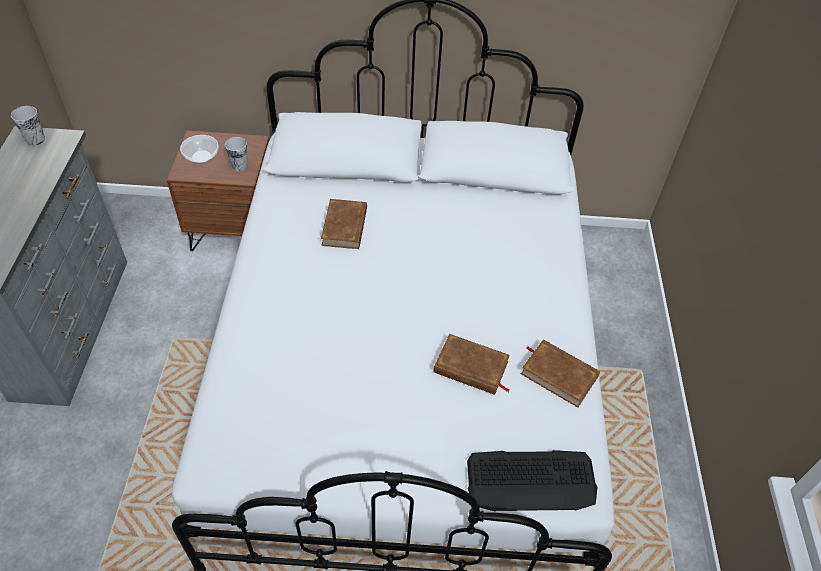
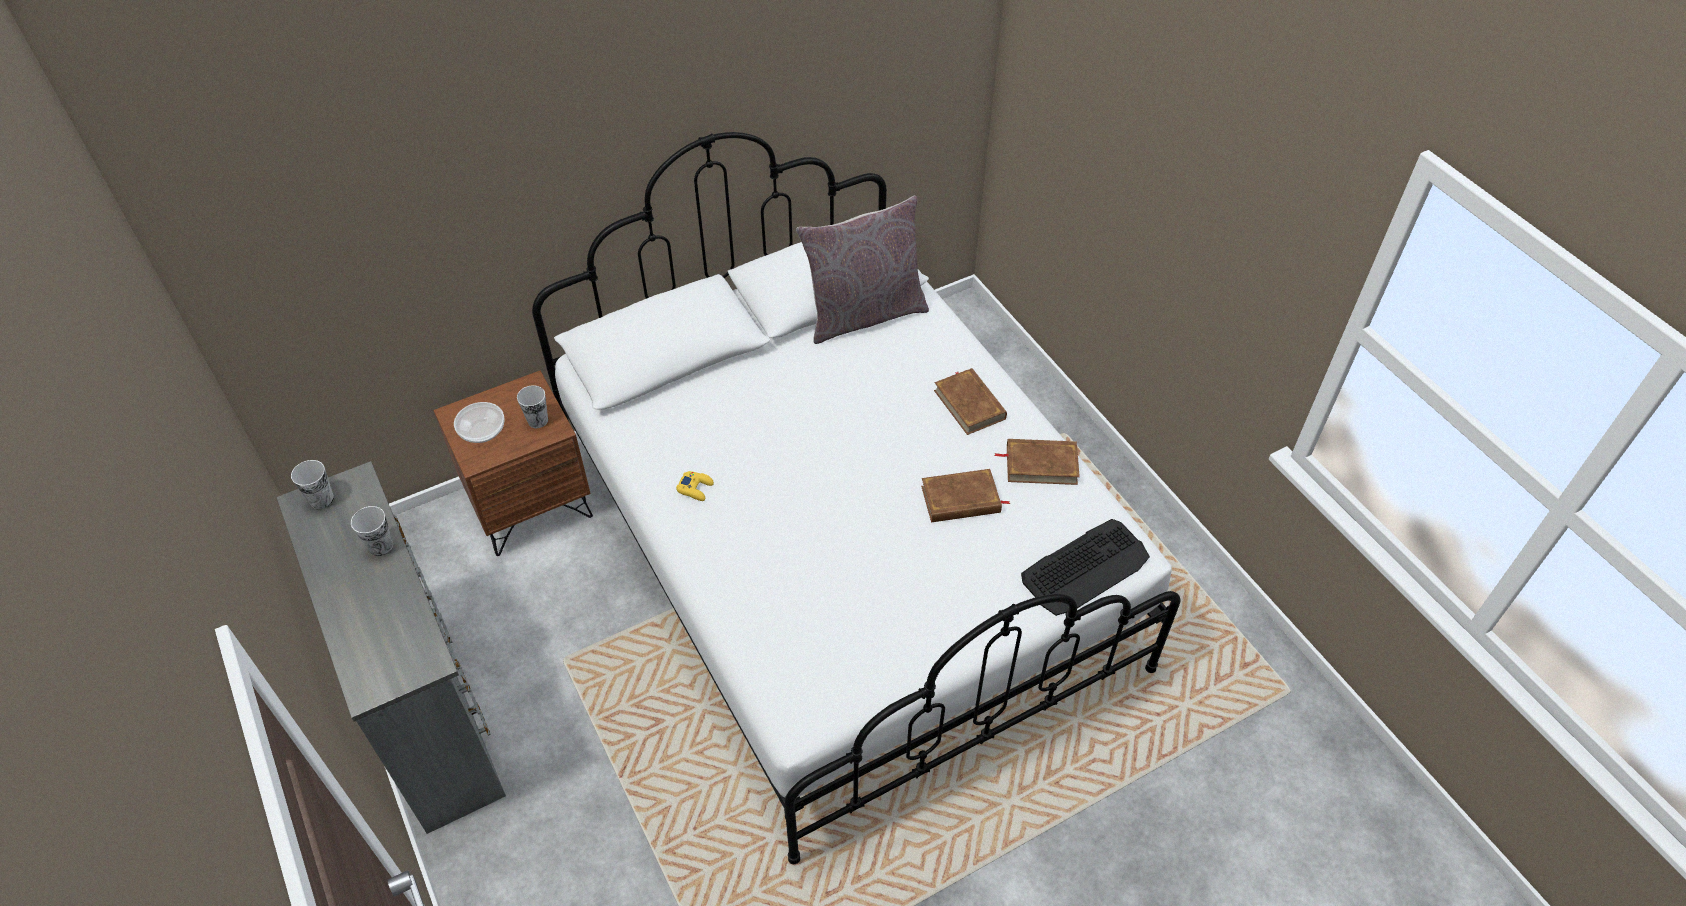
camera: 30 degrees left, 0 degrees up
brown book [321,199,367,249] -> brown book moved to [934,368,1007,435]
none -> cup [351,506,393,556]
none -> yellow game controller [676,471,714,501]
none -> grey pillow [796,196,929,344]

